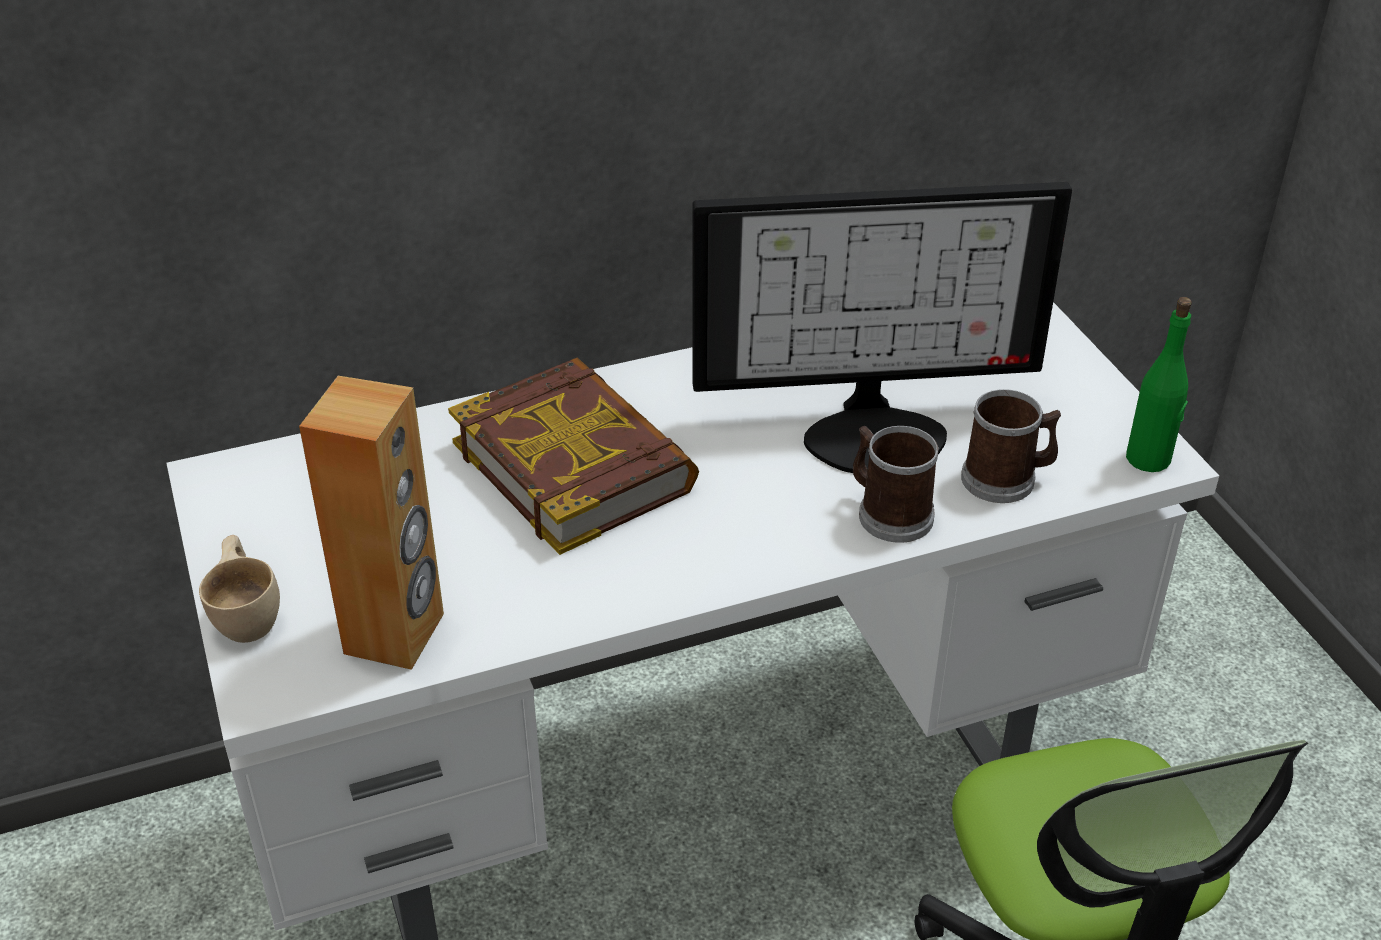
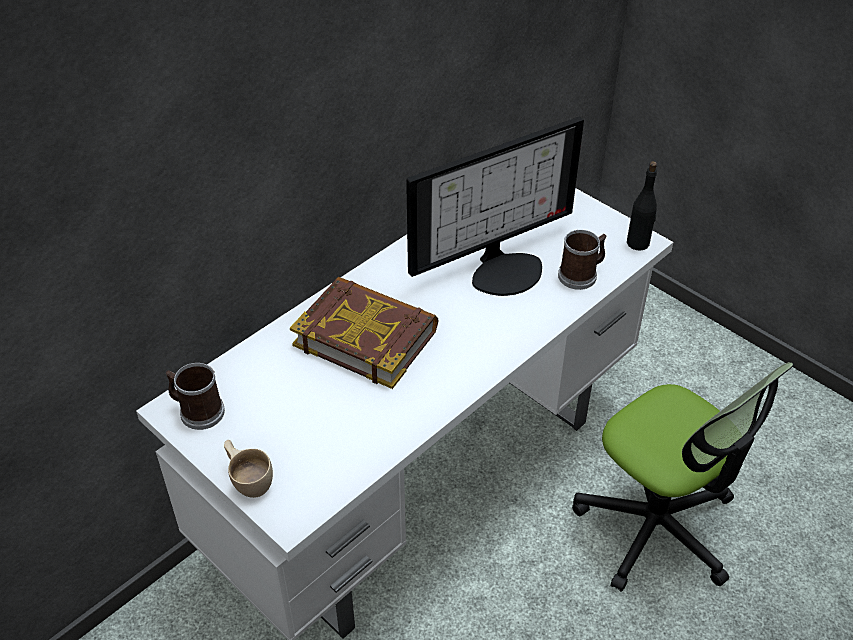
camera: 25 degrees left, 5 degrees up
brown speaker [299,376,444,670] -> none
mug [853,426,939,543] -> mug moved to [166,363,225,430]
green bottle [1126,297,1192,472] -> black bottle [627,161,657,251]

